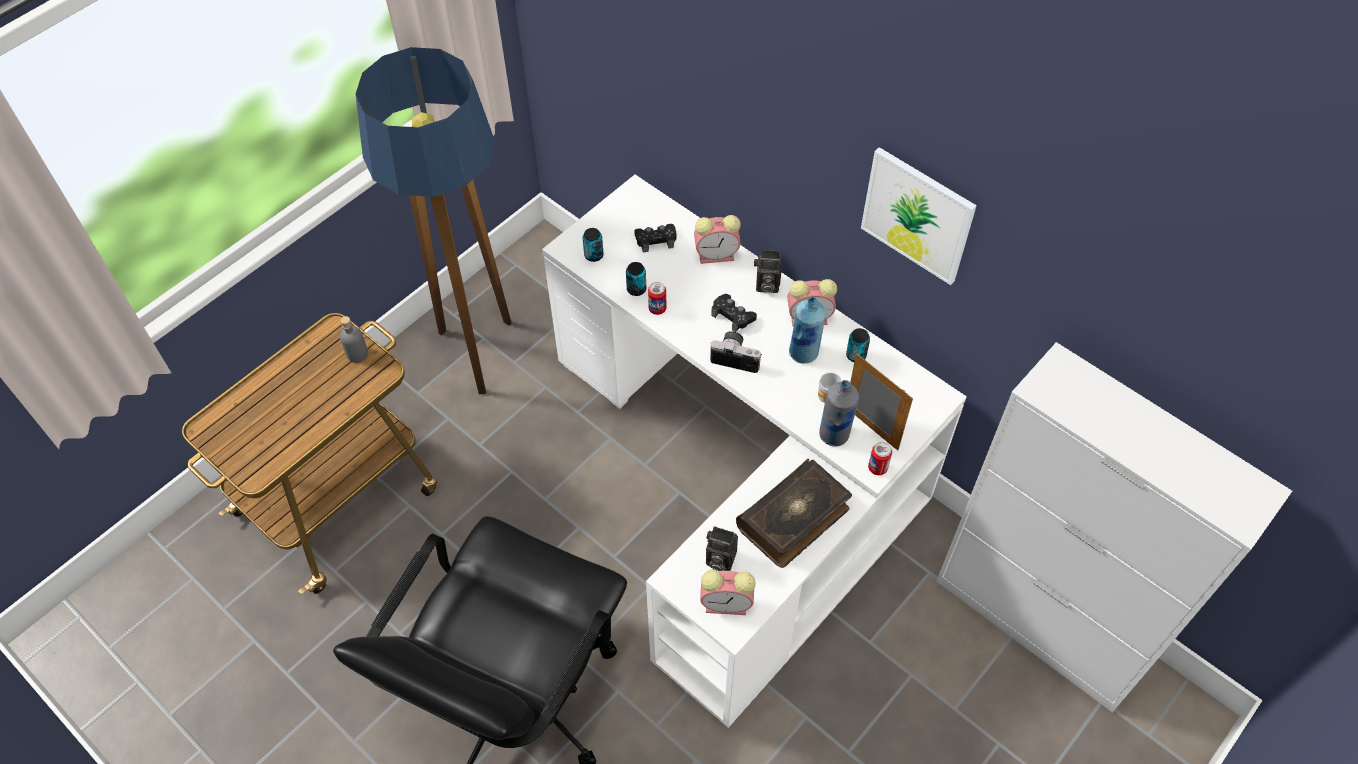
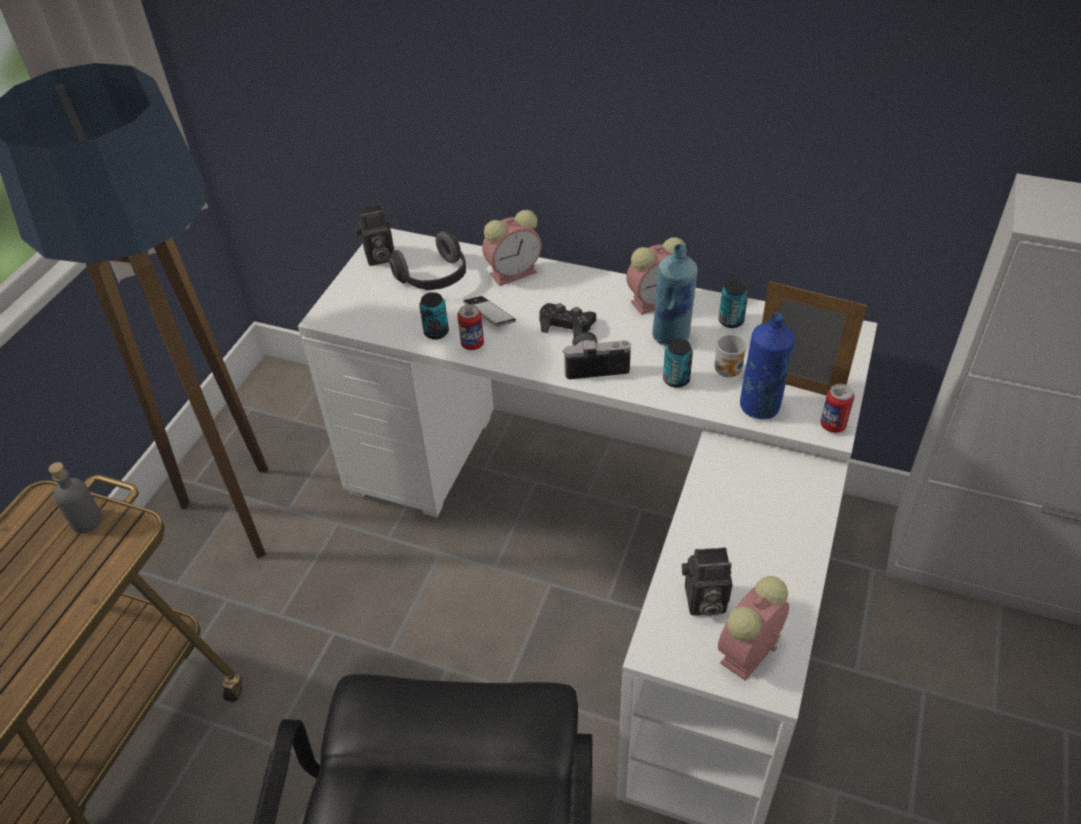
camera: 20 degrees left, 10 degrees down
can [583,228,603,262] -> can moved to [663,338,693,388]
black game controller [634,224,676,253] -> headphones [389,231,466,290]
alarm clock [700,570,756,615] -> alarm clock turned 150 degrees clockwise [718,576,789,681]
book [736,459,852,568] -> none
camera [754,250,782,293] -> camera moved to [355,204,394,266]
grey bottle [819,380,859,447] -> blue bottle [740,312,795,419]
picture [861,147,977,285] -> none
none -> phone [463,296,516,326]

